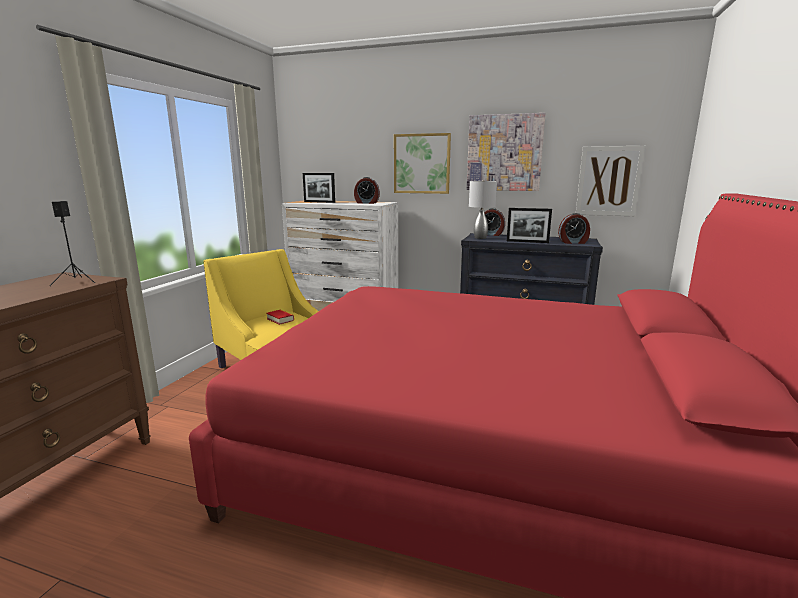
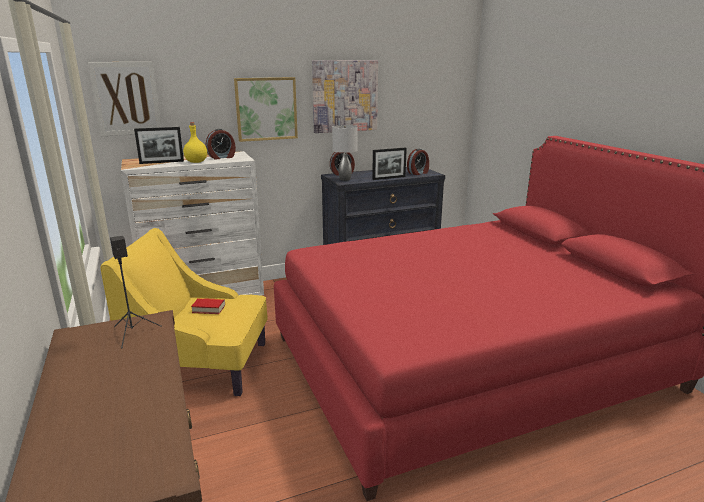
camera: 40 degrees left, 5 degrees up
picture [576,146,645,216] -> picture moved to [88,62,161,136]
none -> yellow bottle [183,122,207,163]

